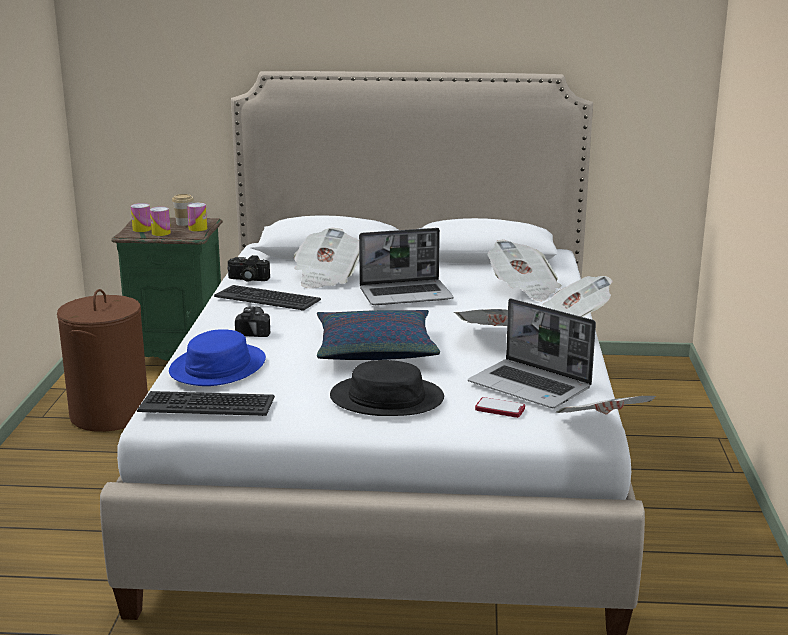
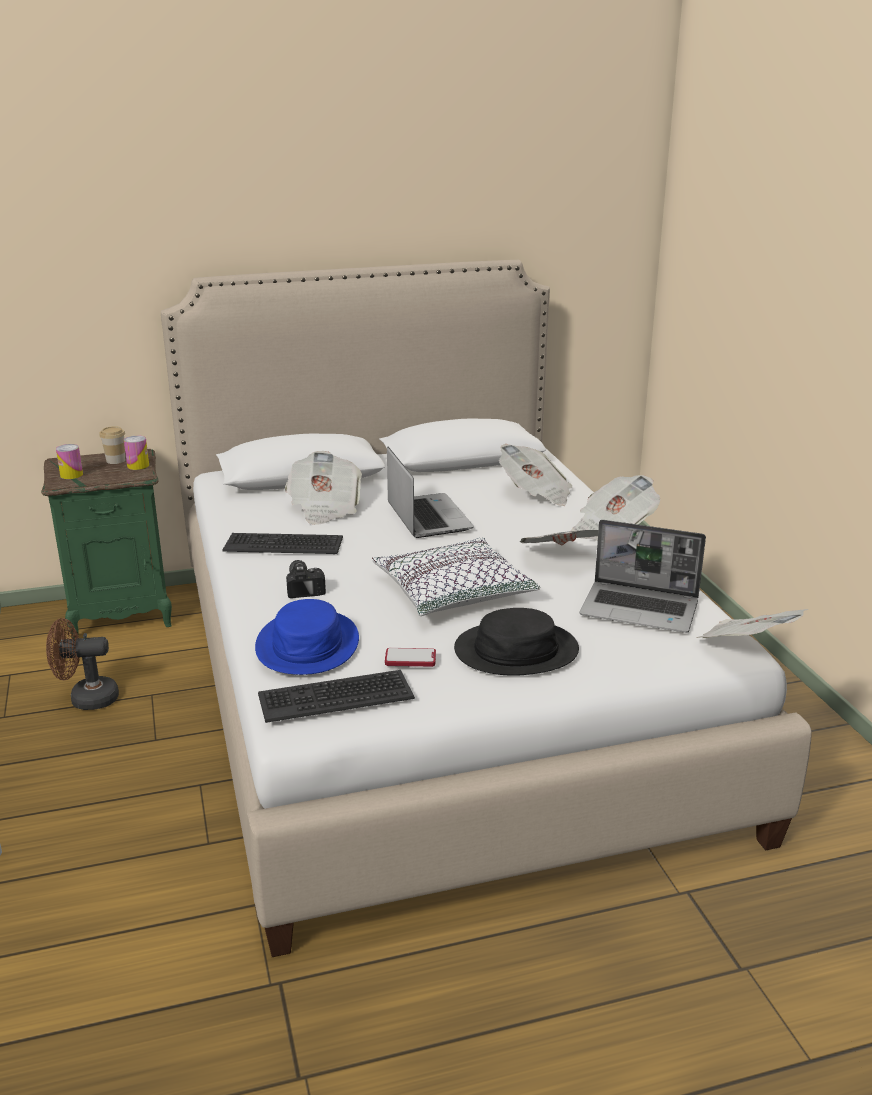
camera: 20 degrees left, 5 degrees up
brown laundry basket [57,289,148,432] -> brown fan [46,618,119,710]
can [150,207,171,236] -> none
camera [228,255,270,282] -> none
blue pillow [317,310,440,360] -> white pillow [371,537,540,616]
laptop [359,228,454,305] -> laptop turned 75 degrees counterclockwise [387,446,474,538]
phone [475,397,525,418] -> phone moved to [385,648,436,667]

